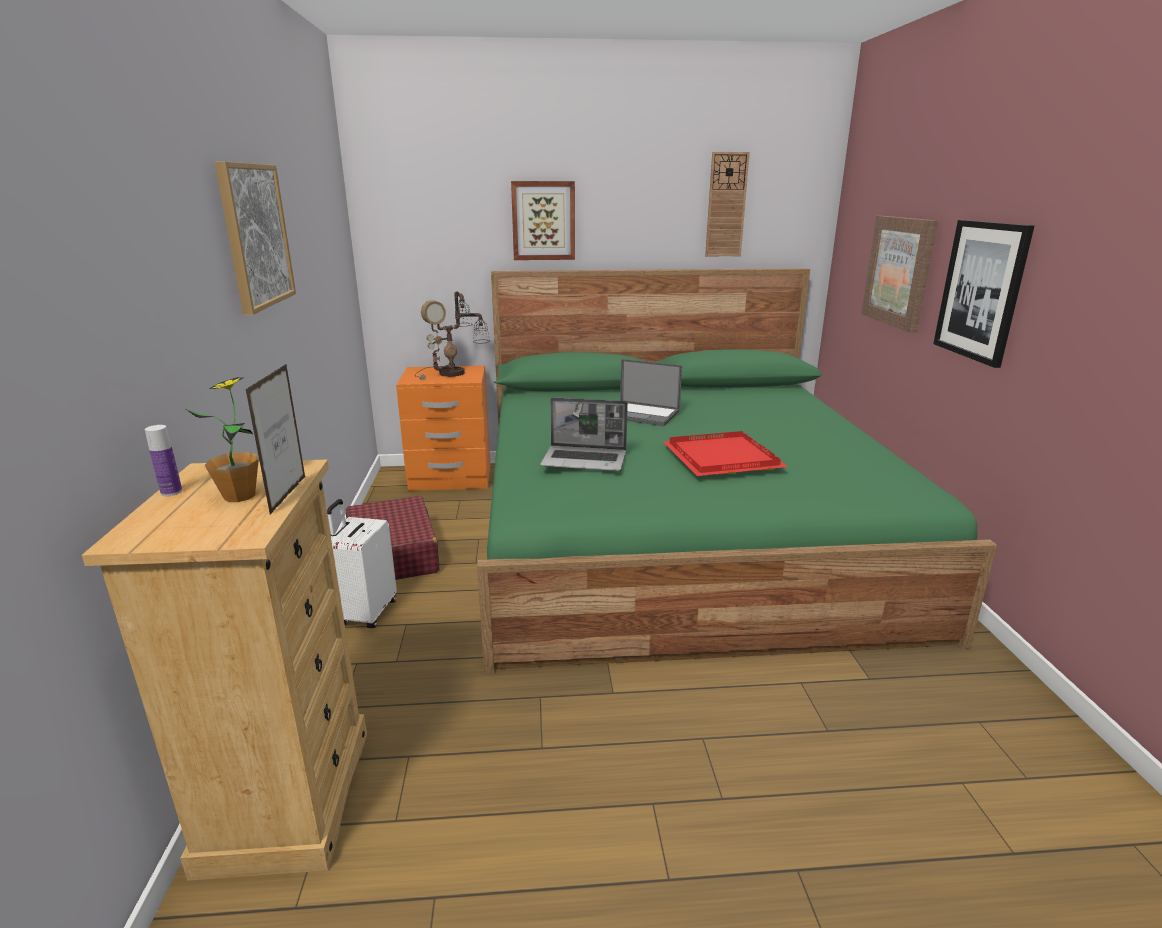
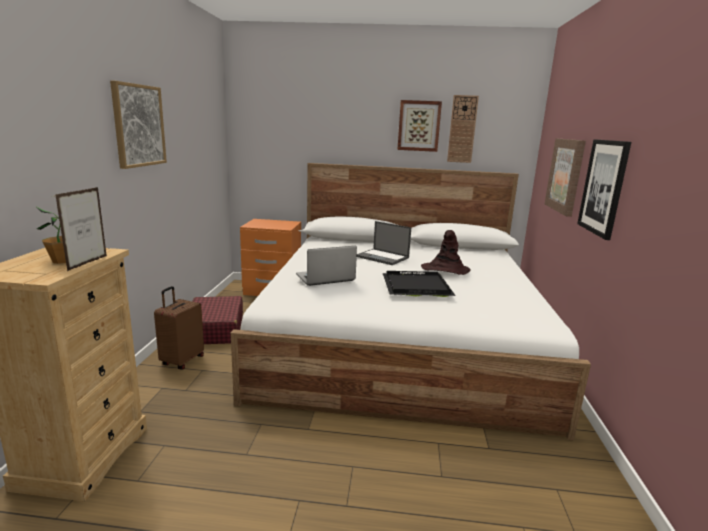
camera: 10 degrees right, 5 degrees down
bottle [145,425,182,496] -> none
white suitcase [327,499,397,628] -> brown suitcase [154,286,204,369]
table lamp [415,292,490,380] -> none
green bed [477,268,997,674] -> white bed [231,163,591,440]
picture [511,181,575,260] -> picture moved to [397,100,442,152]
laptop [540,397,628,471] -> laptop turned 135 degrees clockwise [296,246,357,286]
red tray [663,431,788,476] -> black tray [383,271,456,297]
none -> brown hat [421,230,471,275]

